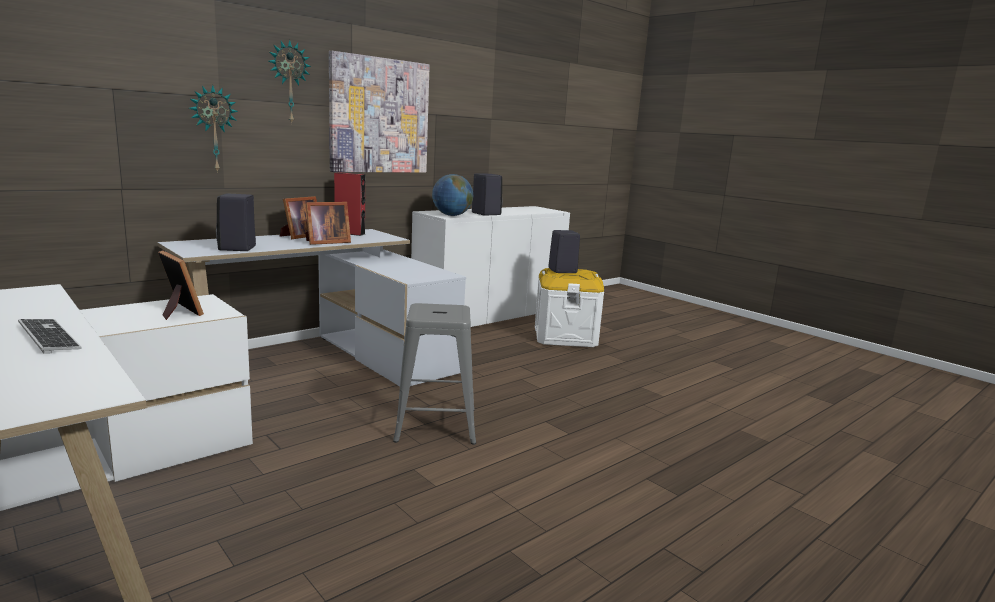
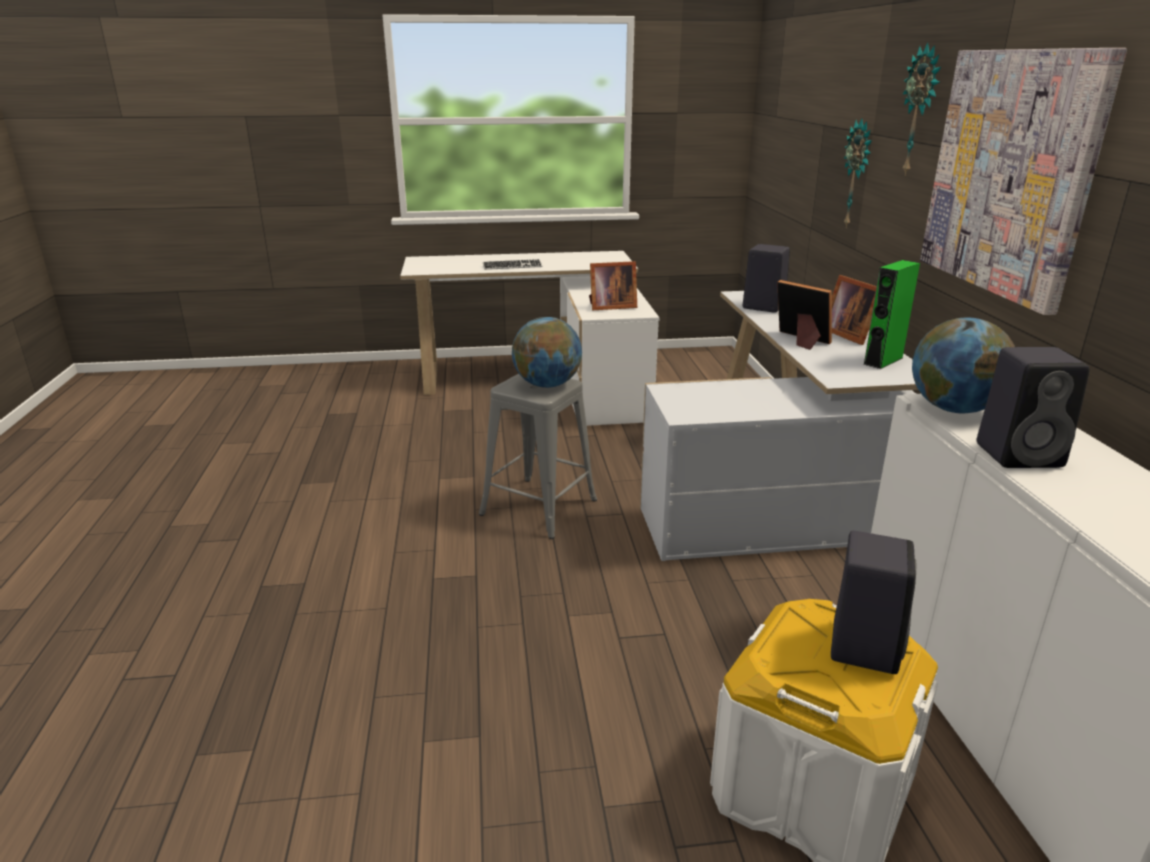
camera: 125 degrees right, 10 degrees up
picture frame [305,202,351,245] -> picture frame turned 135 degrees clockwise [777,280,832,350]
red speaker [334,172,365,236] -> green speaker [863,260,920,369]
none -> globe [512,317,582,388]

